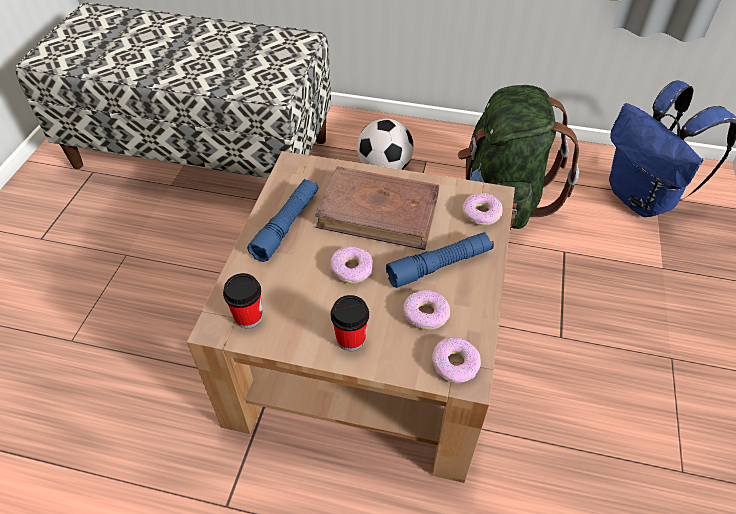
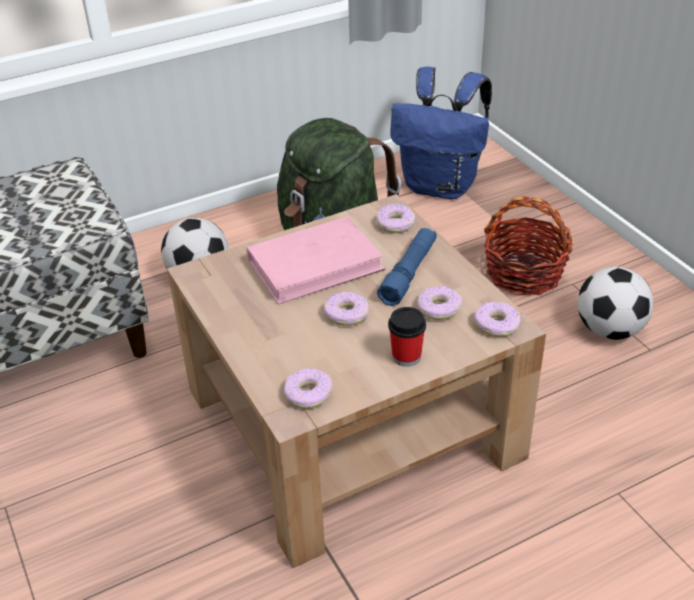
camera: 40 degrees left, 10 degrees down
cup [223,273,262,329] -> donut [284,368,333,409]
blue flashlight [247,179,319,262] -> none
brown book [315,166,439,250] -> pink book [246,217,385,305]
none -> basket [484,197,573,295]
none -> football [578,267,653,340]

